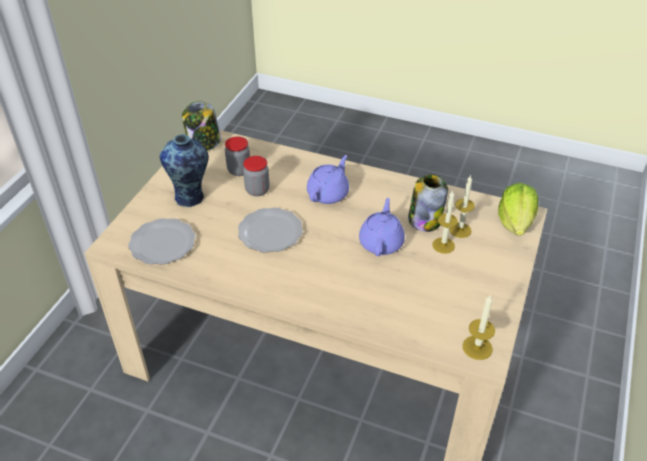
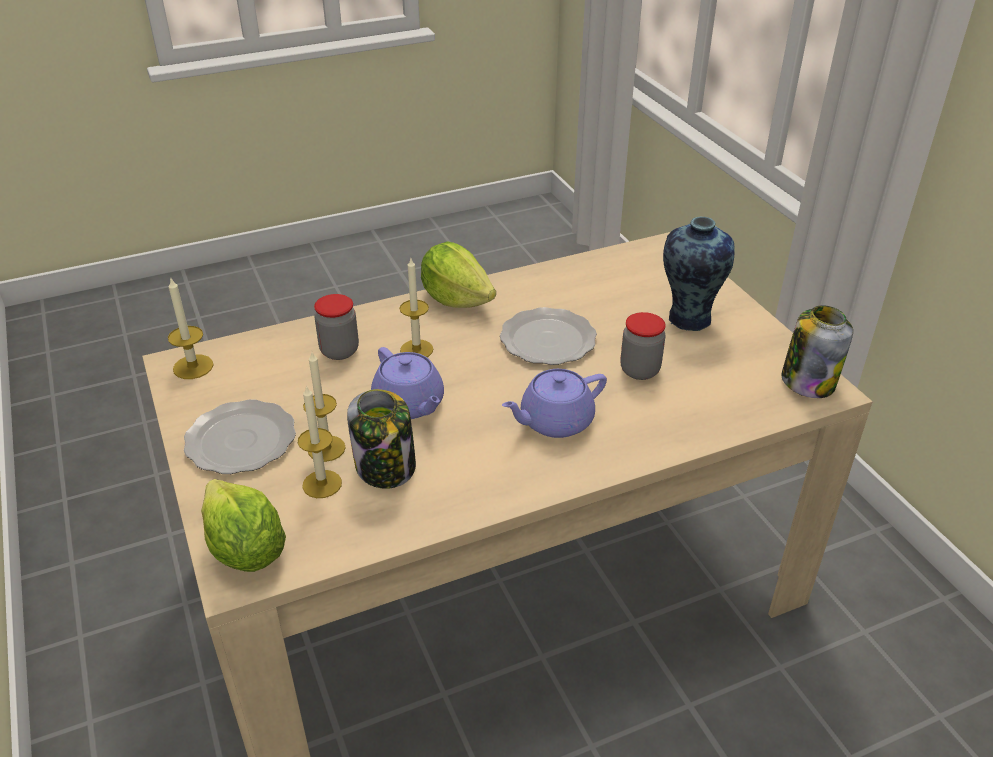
camera: 135 degrees right, 5 degrees down
plate [128,218,196,265] -> plate moved to [184,400,296,474]
jar [225,137,250,176] -> jar moved to [314,294,359,360]
purple teapot [307,155,349,204] -> purple teapot turned 75 degrees clockwise [502,369,607,438]
none -> candle [399,259,433,357]
none -> lettuce [421,241,496,308]

